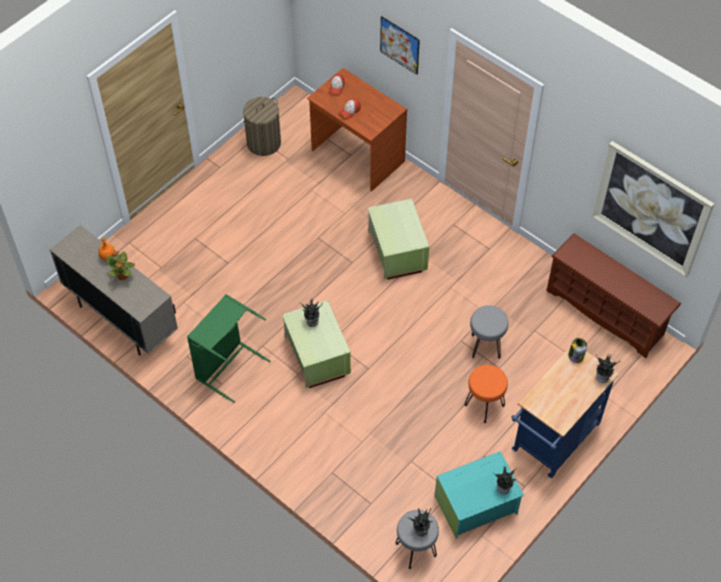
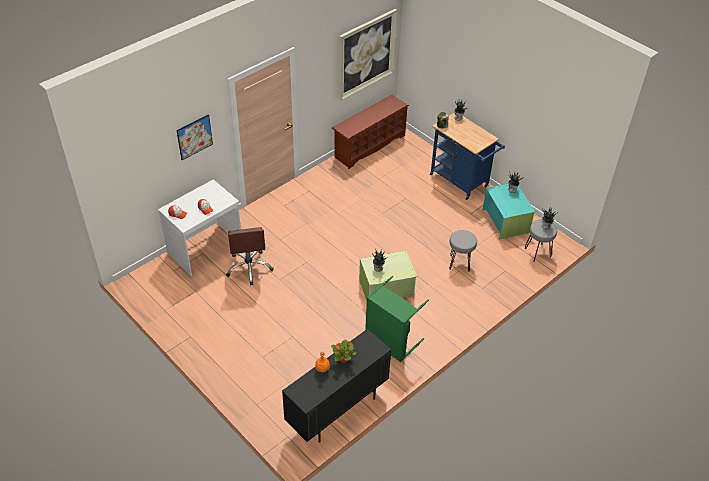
camera: 85 degrees left, 10 degrees down
beige cabinet [50,225,178,356] -> black cabinet [282,329,391,443]
laundry basket [243,97,281,156] -> none
brown desk [307,68,407,192] -> white desk [158,179,241,276]
green storage box [368,198,430,280] -> none
orange stool [465,365,508,423] -> none
grey stool [470,305,508,359] -> grey stool moved to [449,230,477,272]
none -> brown office chair [226,227,274,286]

